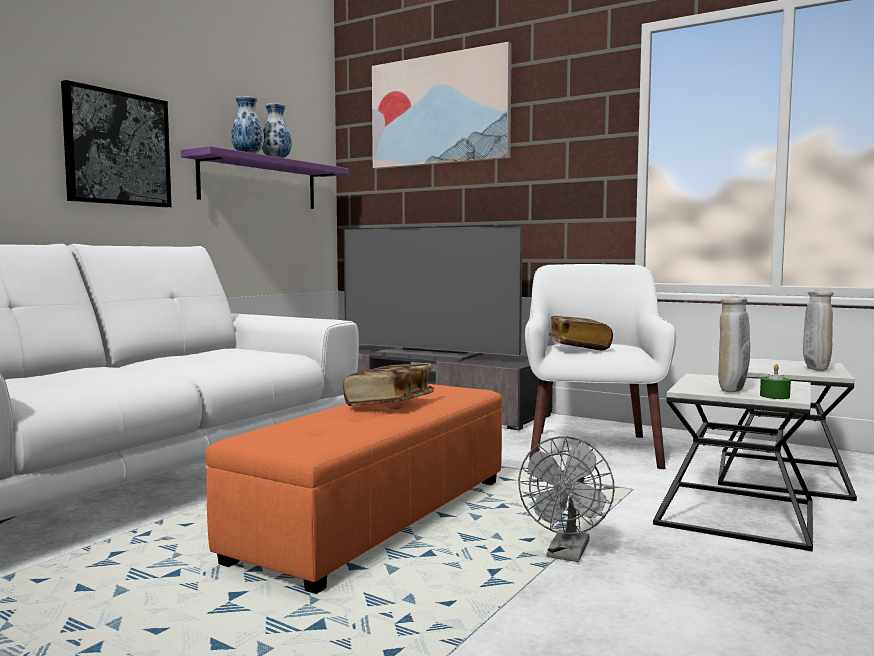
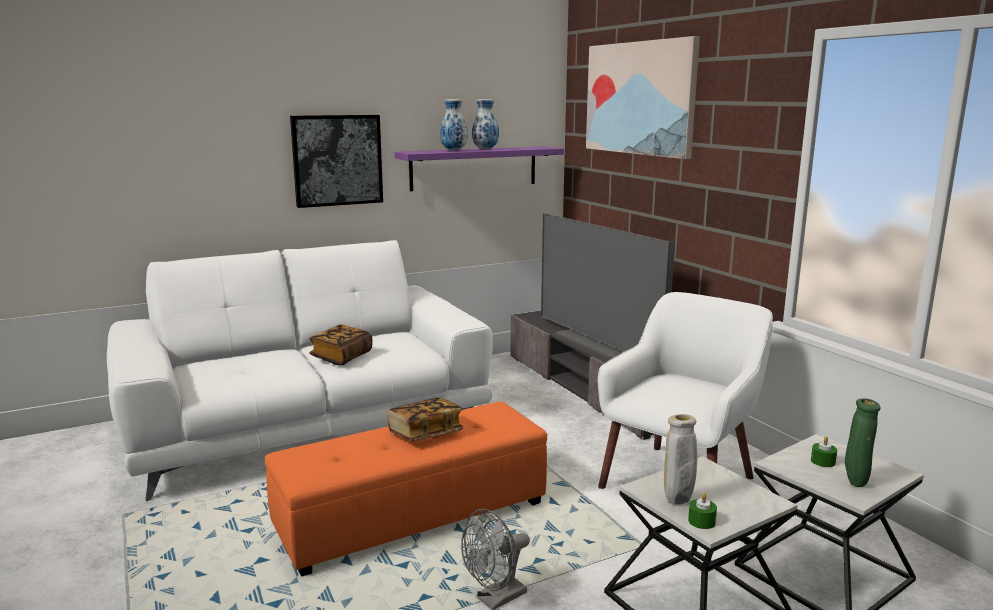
camera: 30 degrees right, 10 degrees up
book [549,316,613,351] -> book moved to [309,325,372,366]
beige vase [803,290,834,371] -> green vase [845,398,880,487]
none -> green candle [811,437,837,467]

